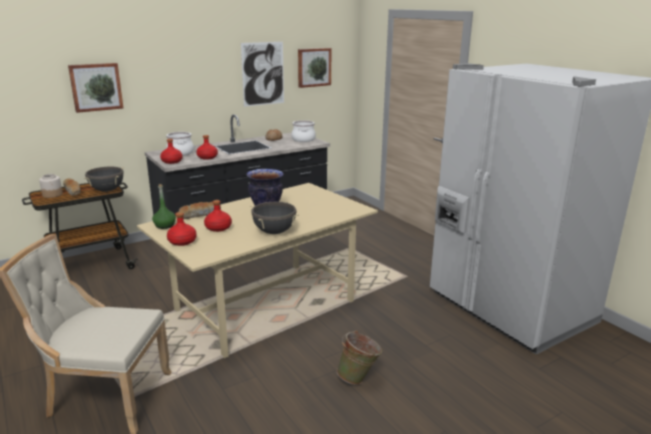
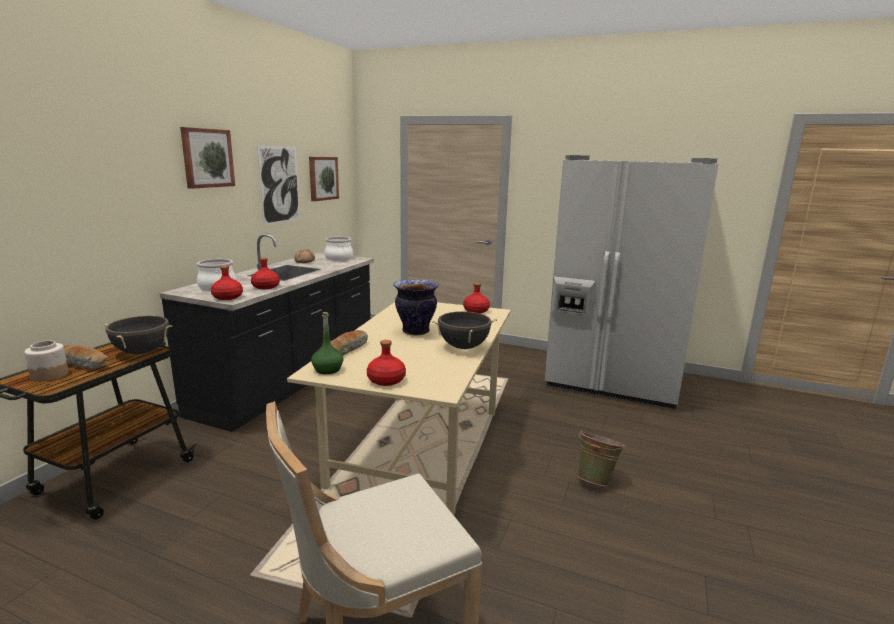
camera: 35 degrees left, 5 degrees down
picture [68,63,124,113] -> picture moved to [180,127,235,189]
red bottle [204,200,232,232] -> red bottle moved to [463,283,490,313]

